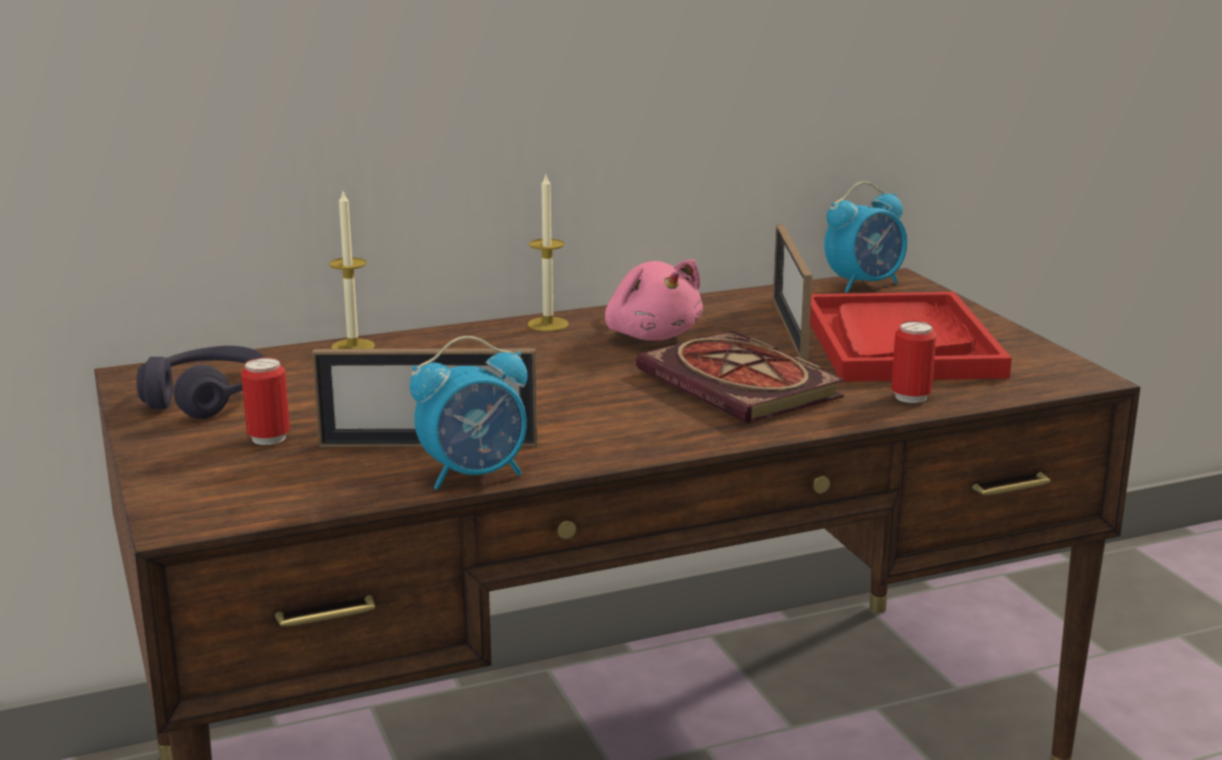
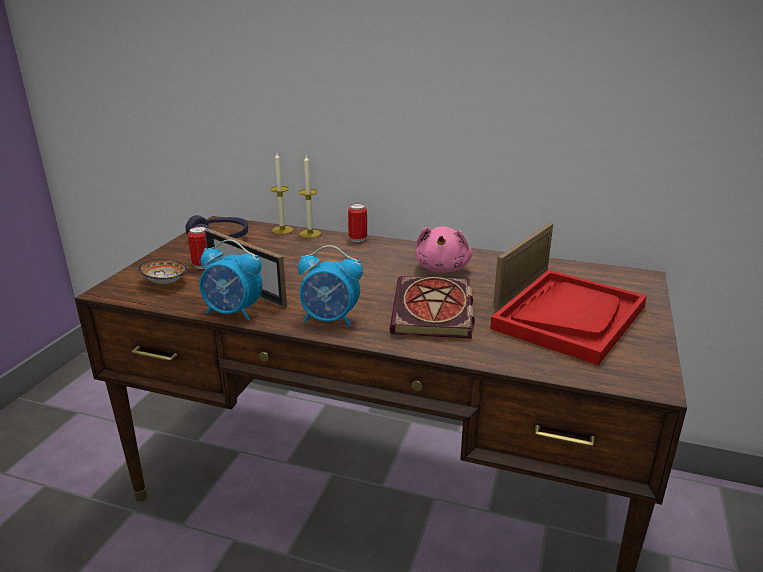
camera: 40 degrees right, 5 degrees up
candle [528,175,569,331] -> candle moved to [270,153,293,234]
alarm clock [824,181,907,293] -> alarm clock moved to [298,245,363,327]
can [891,321,936,403] -> can moved to [348,203,367,242]
none -> bowl [138,259,187,284]

